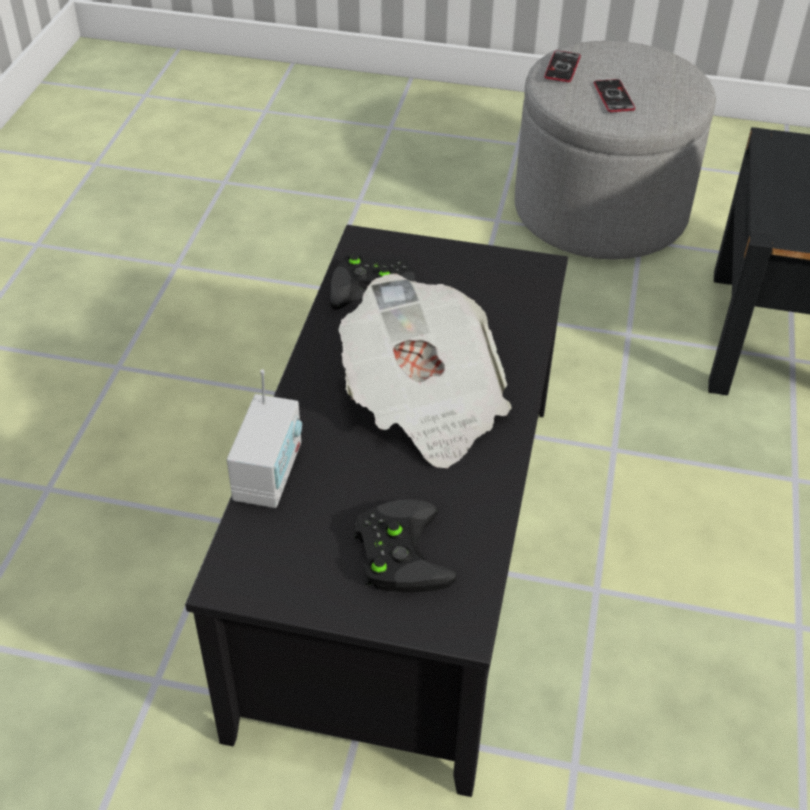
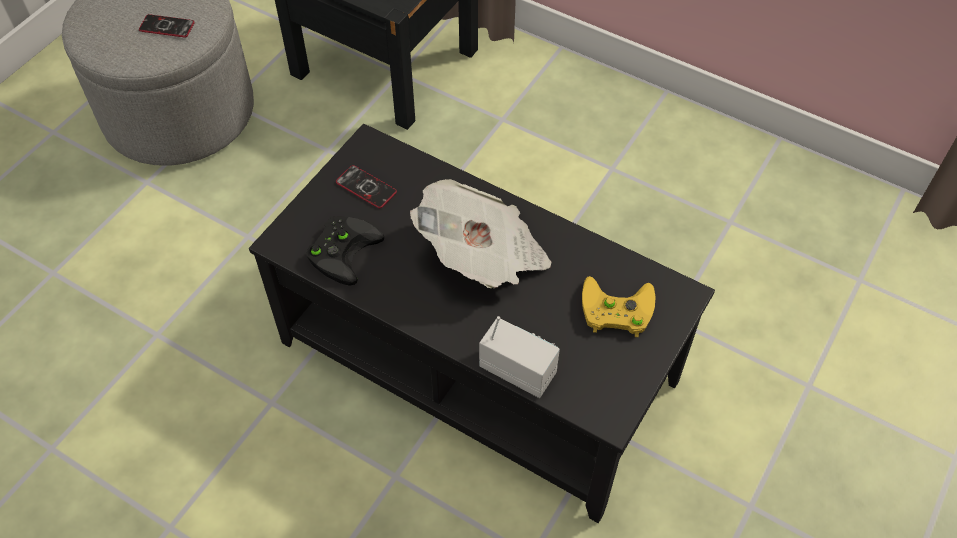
camera: 70 degrees left, 10 degrees up
black game controller [354,499,457,593] -> yellow game controller [582,276,655,337]
phone [544,50,581,82] -> phone moved to [336,165,397,208]

